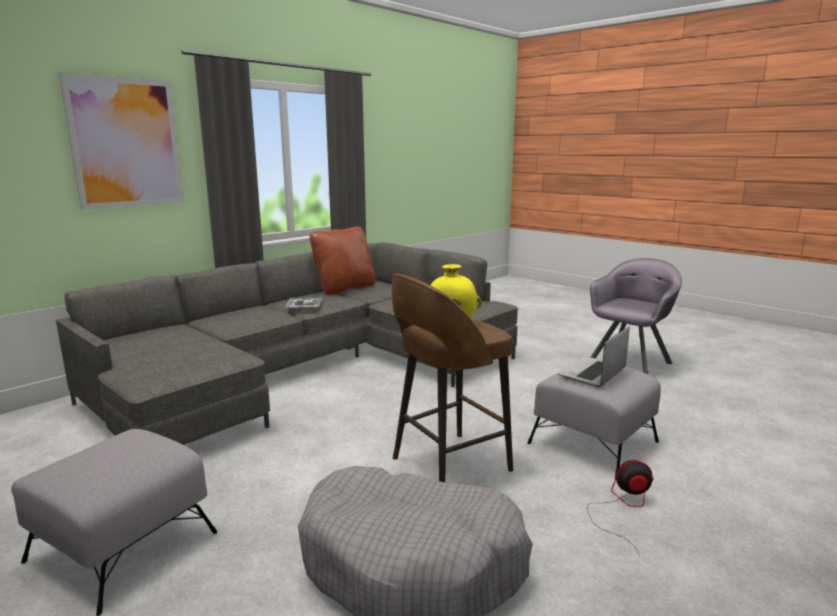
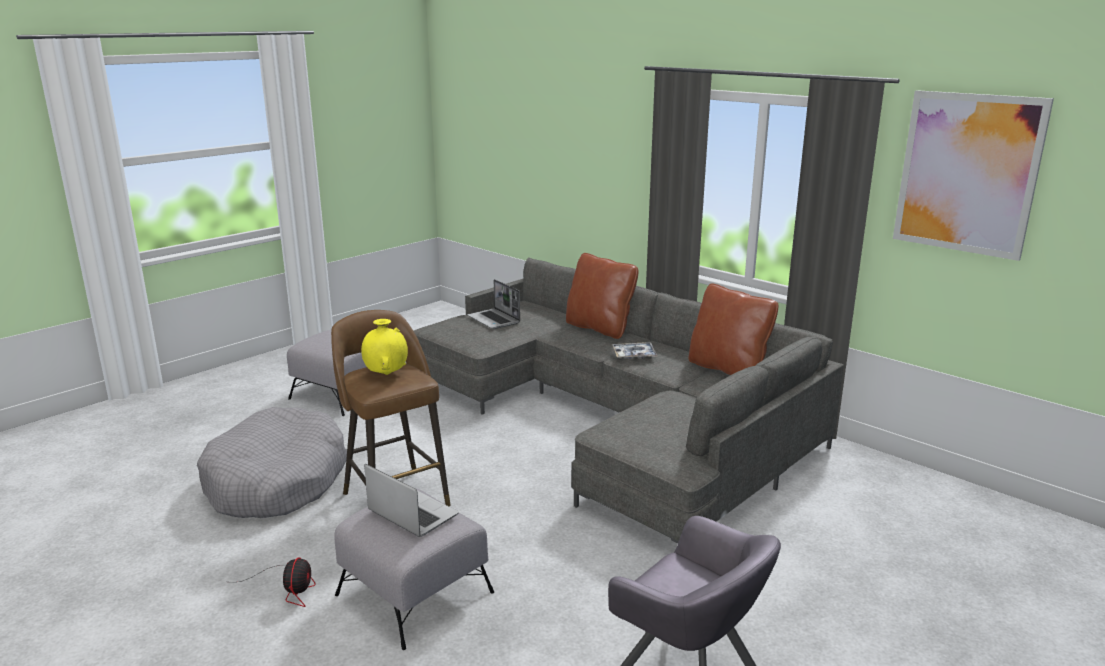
camera: 90 degrees right, 5 degrees up
picture [59,72,184,210] -> picture moved to [893,90,1054,261]
none -> laptop [467,279,520,329]
none -> brown pillow [566,253,639,339]

